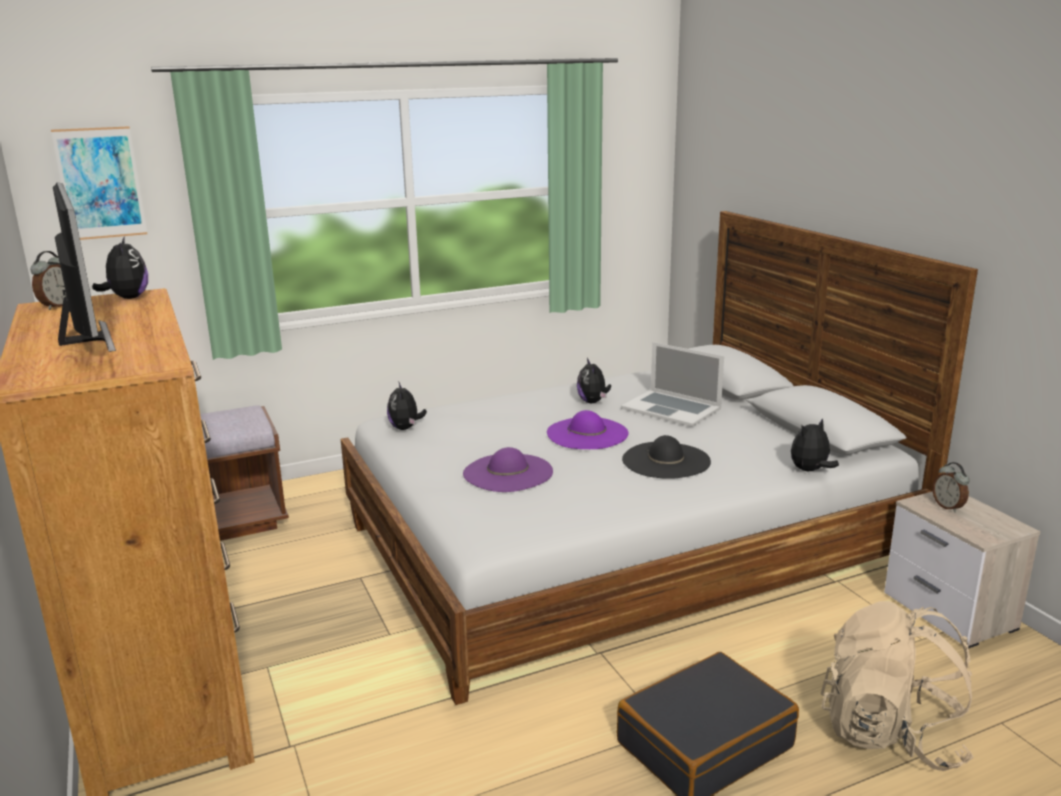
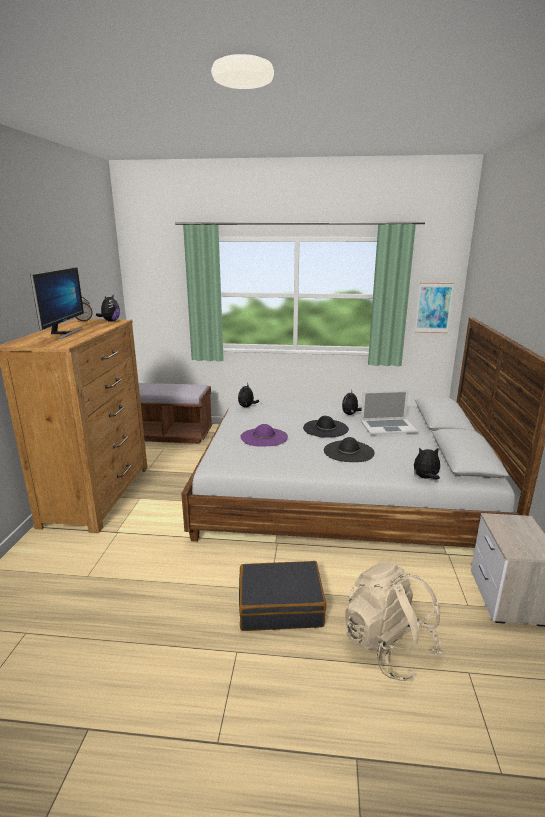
camera: 30 degrees right, 0 degrees up
picture [51,126,147,240] -> picture moved to [415,283,454,333]
purple hat [547,410,628,449] -> black hat [303,416,349,438]
laptop [621,342,724,427] -> laptop turned 75 degrees counterclockwise [361,390,418,435]
alarm clock [932,462,970,512] -> none

